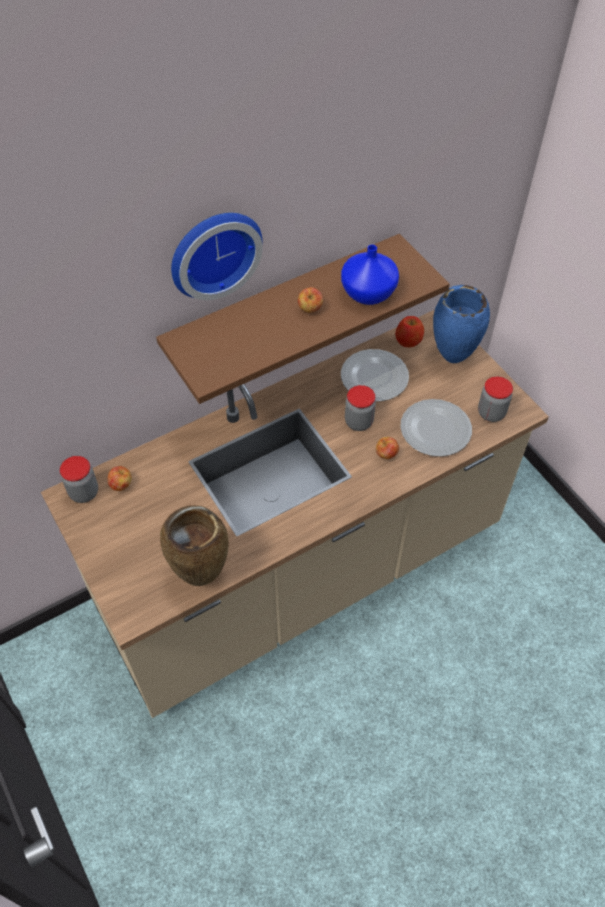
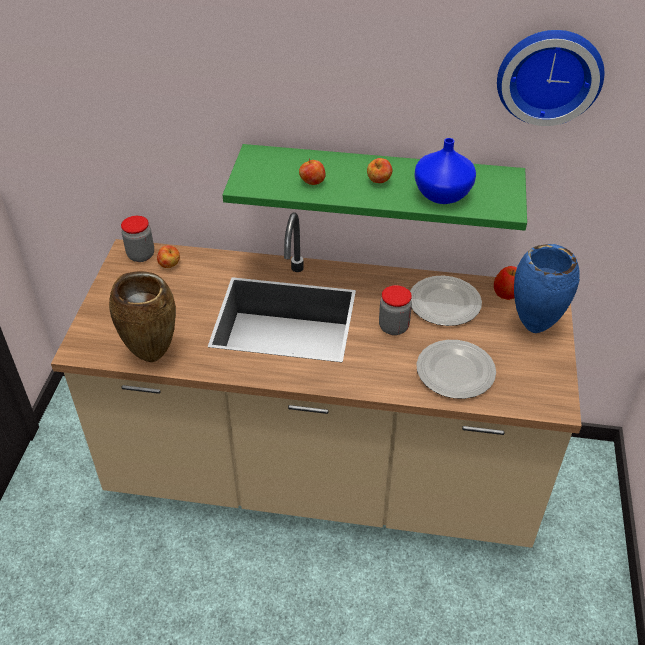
camera: 40 degrees right, 10 degrees down
brown shelf [156,234,450,404] -> green shelf [222,144,527,231]
wall clock [171,213,263,300] -> wall clock moved to [497,30,605,126]
apple [376,437,399,459] -> apple moved to [299,158,326,185]
jar [478,376,513,422] -> none

